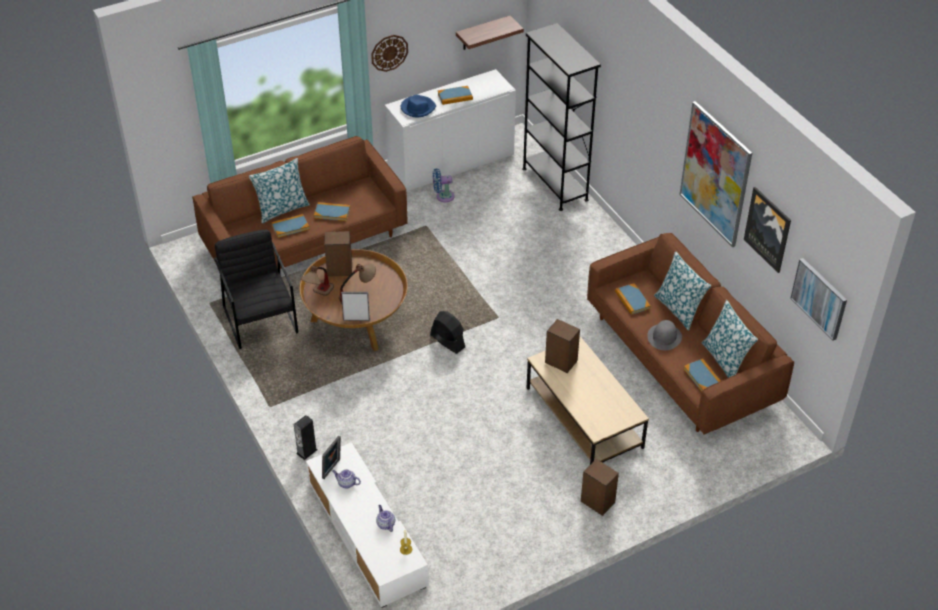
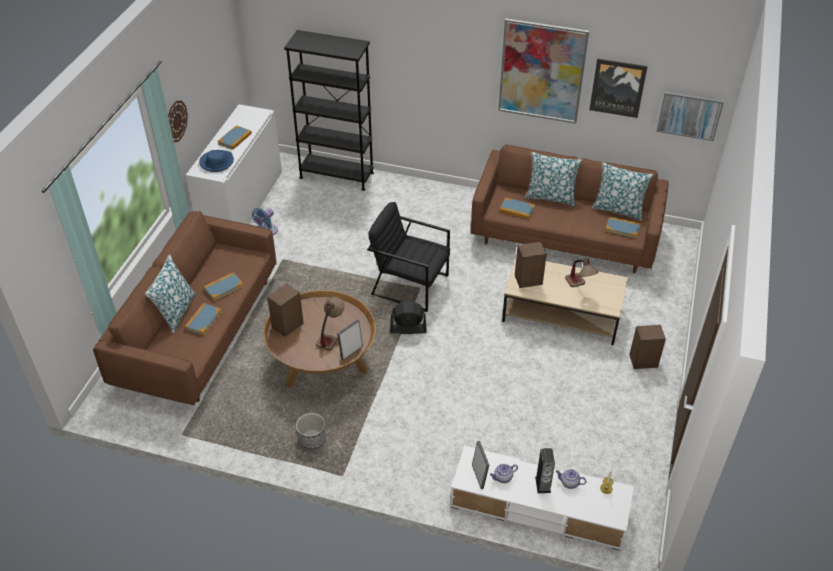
camera: 45 degrees left, 0 degrees up
black armchair [214,230,298,349] -> black armchair moved to [367,202,450,312]
speaker [294,415,318,460] -> speaker moved to [535,448,555,493]
table lamp [301,265,334,296] -> table lamp moved to [565,259,599,287]
shelf [456,16,524,50] -> none
grey hat [647,320,682,350] -> none
none -> planter [296,413,326,449]

